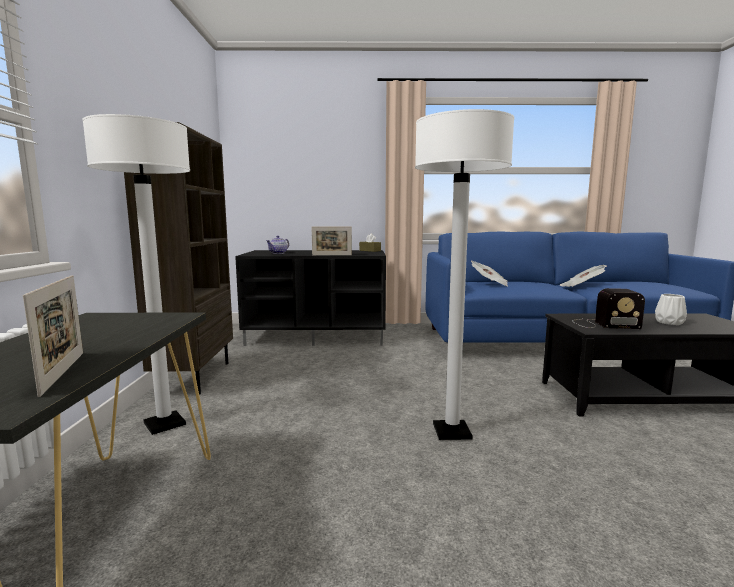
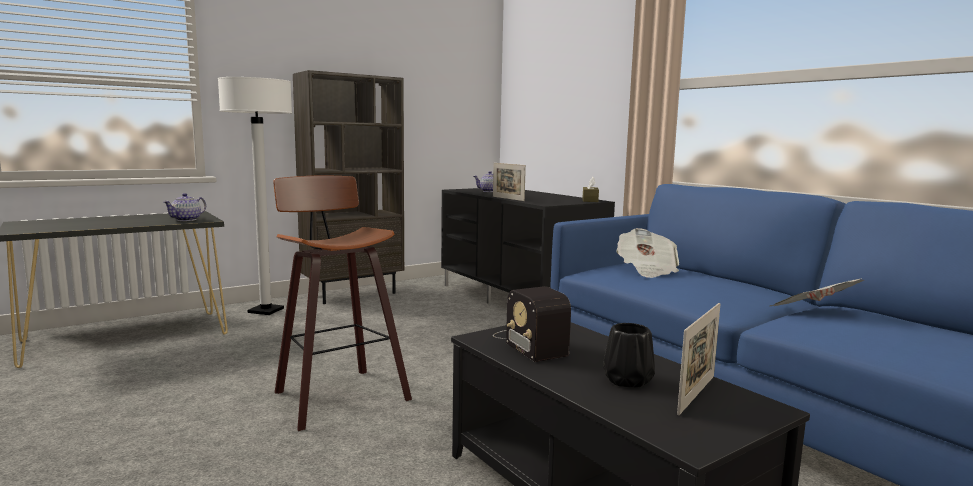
camera: 55 degrees right, 0 degrees up
picture frame [23,275,83,397] -> picture frame moved to [677,303,721,415]
white floor lamp [415,109,515,440] -> stool [273,176,412,431]
white vase [655,294,687,325] -> black vase [603,323,655,387]
none -> teapot [164,193,206,221]

